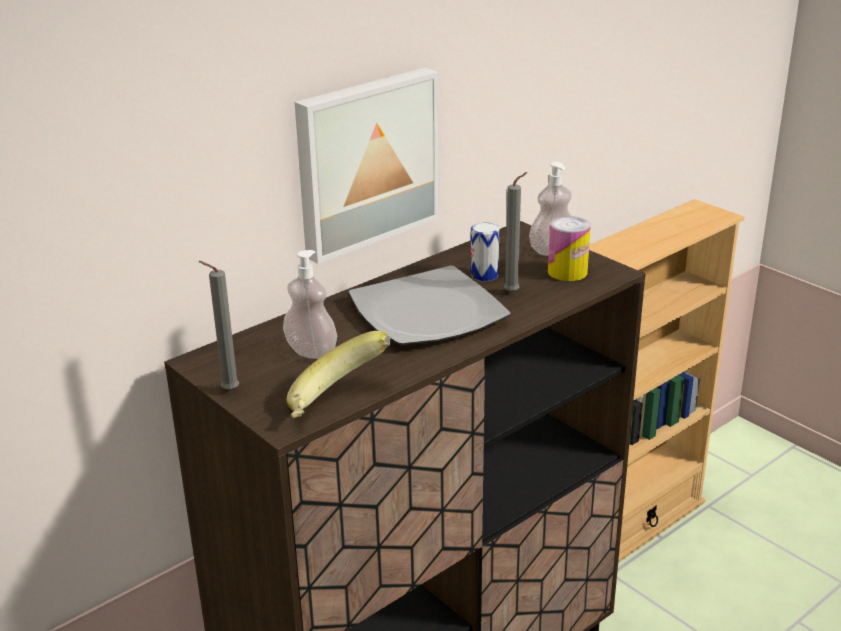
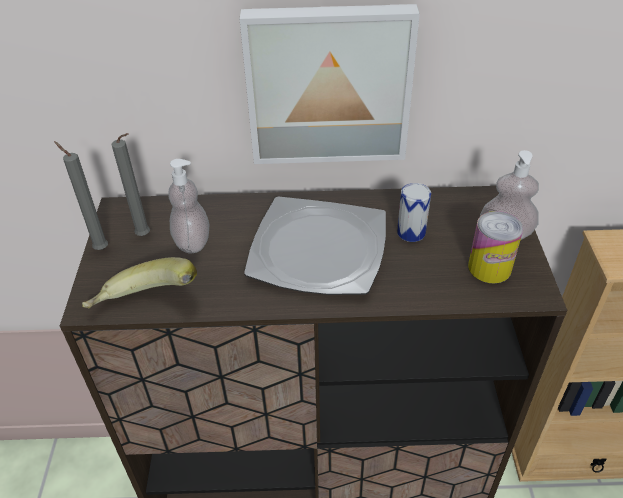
camera: 40 degrees right, 15 degrees up
grey candle [504,172,527,293] -> grey candle moved to [111,133,150,236]

